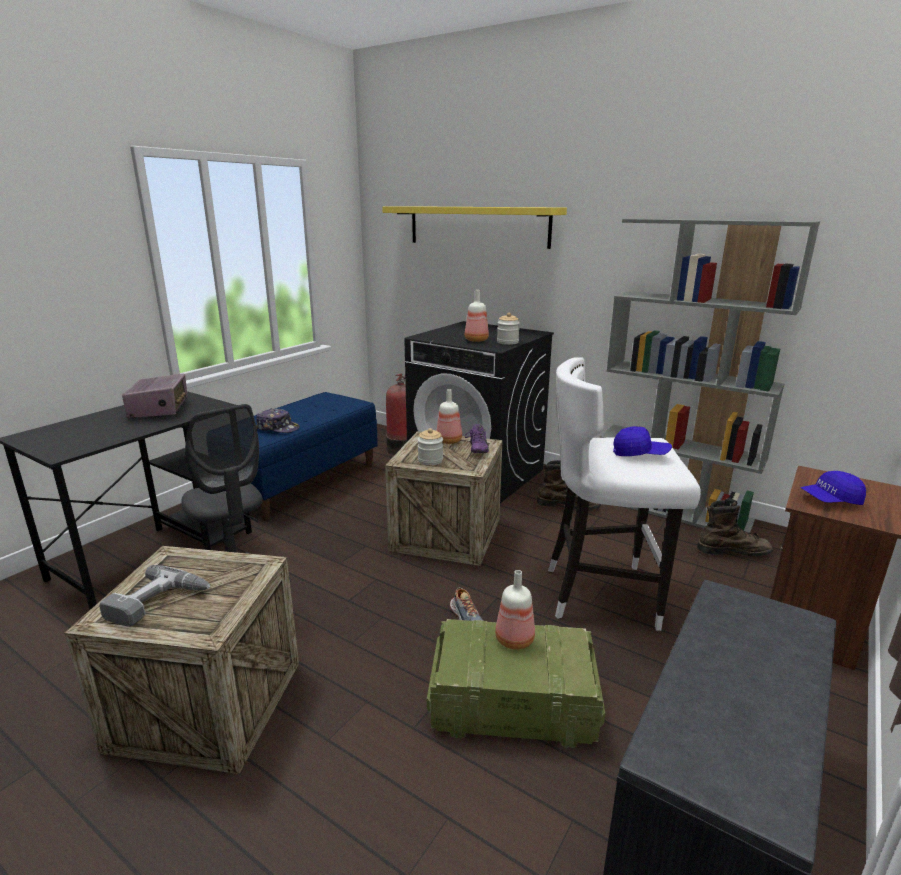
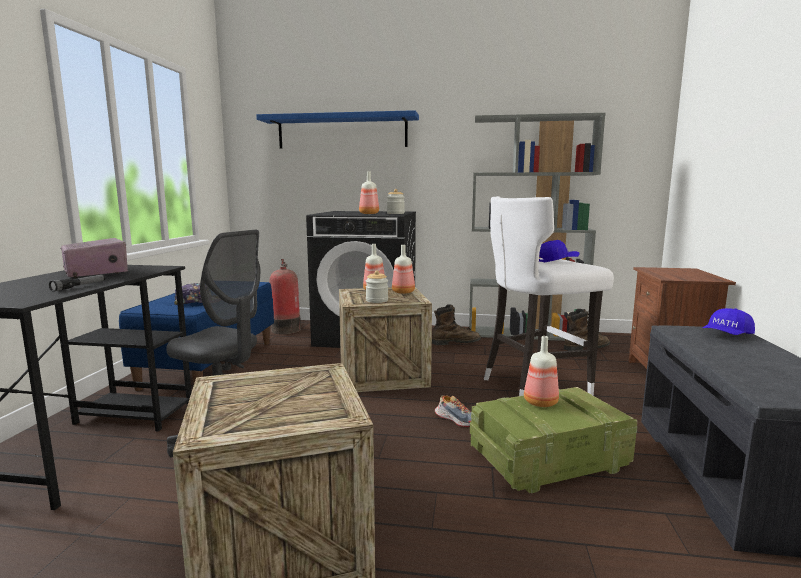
camera: 25 degrees left, 10 degrees down
power drill [99,565,211,627] -> none
yellow shelf [382,206,567,249] -> blue shelf [256,110,419,149]
purple shoe [465,424,489,453] -> bottle [392,245,415,294]
blue cap [801,471,866,505] -> blue cap moved to [703,308,755,335]
none -> flashlight [49,275,105,292]

